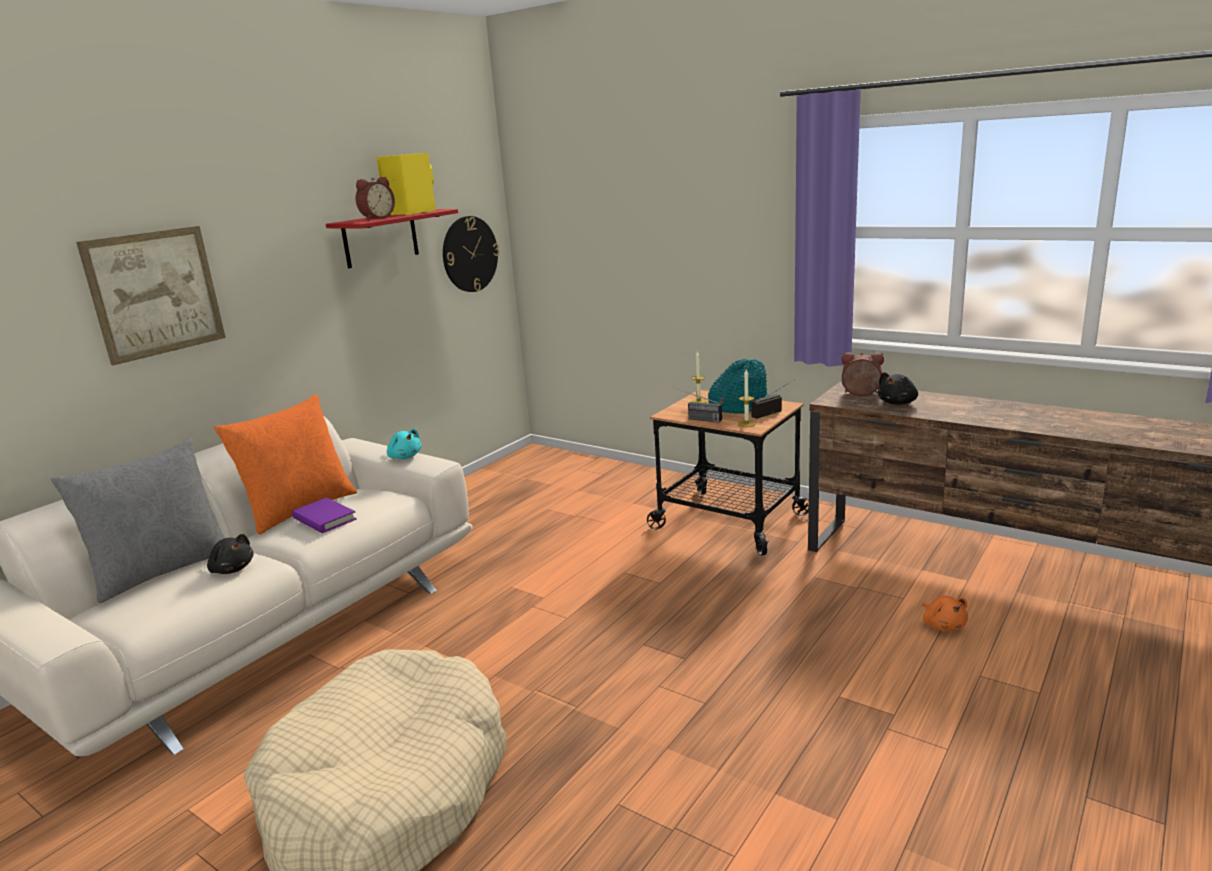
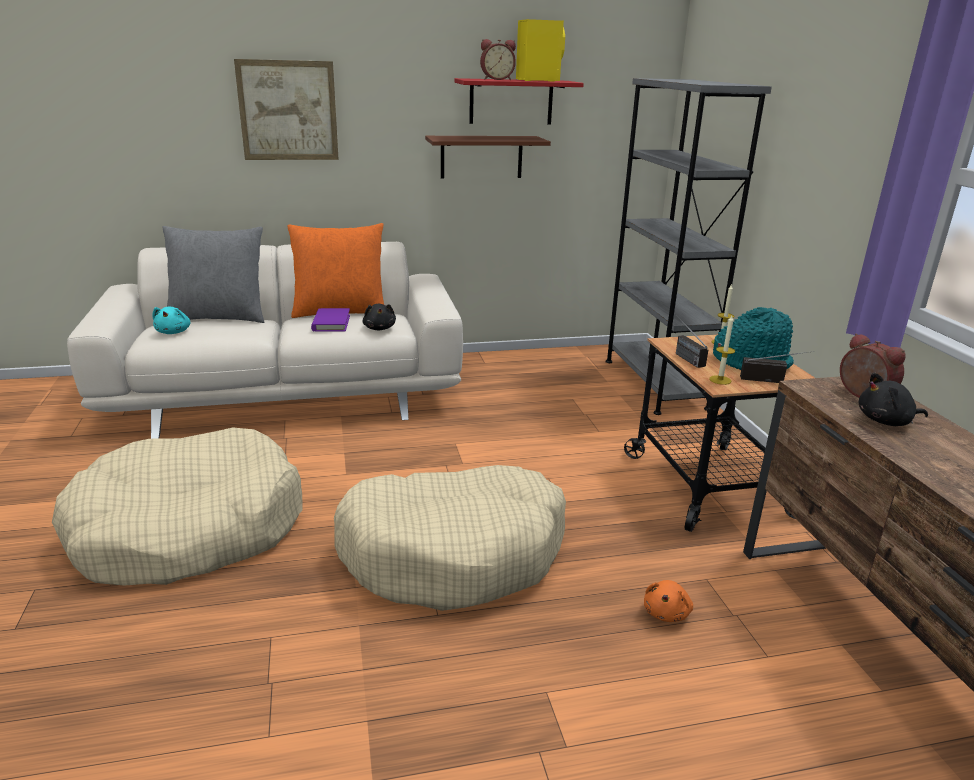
camera: 40 degrees right, 5 degrees up
black plush toy [207,534,254,574] -> black plush toy moved to [363,304,396,331]
turquoise plush toy [387,428,422,459] -> turquoise plush toy moved to [152,306,191,334]
wall clock [443,216,499,292] -> none
orange plush toy [922,596,968,631] -> orange plush toy moved to [644,580,693,622]
none -> beige dog bed [334,465,566,611]
none -> brown shelf [425,136,551,178]
none -> grey bookcase [606,78,772,415]

